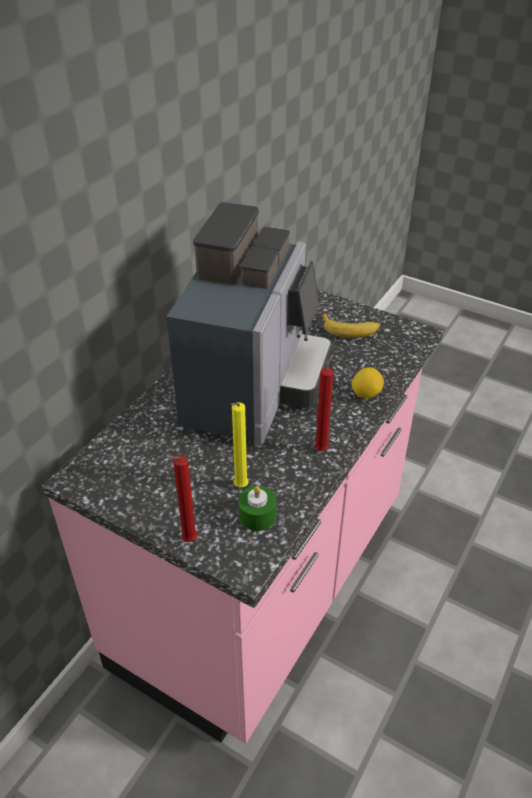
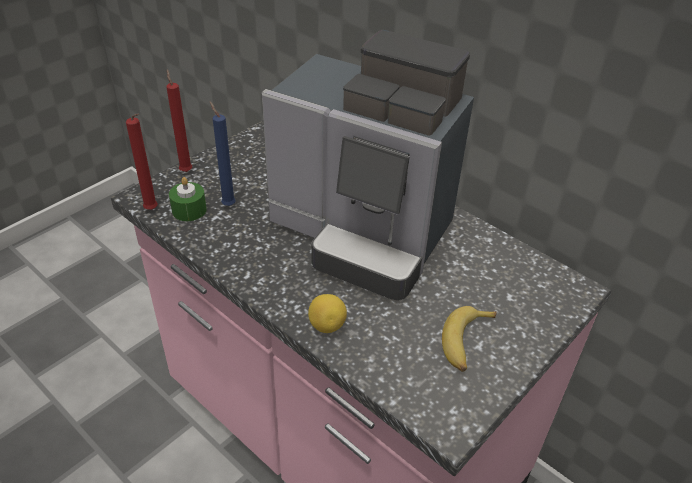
camera: 100 degrees right, 0 degrees up
yellow candle [229,402,249,488] -> blue candle [210,102,236,206]
red candle [314,354,333,451] -> red candle moved to [126,114,158,210]

